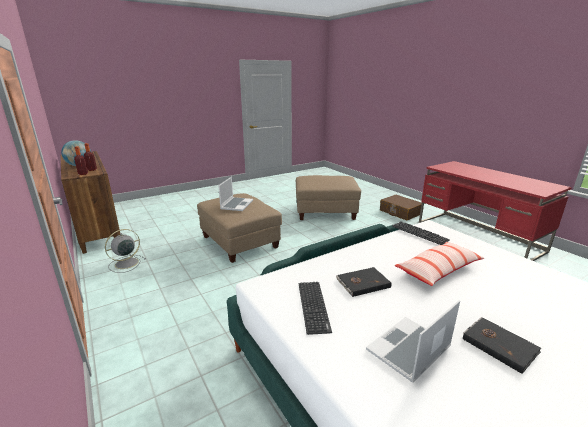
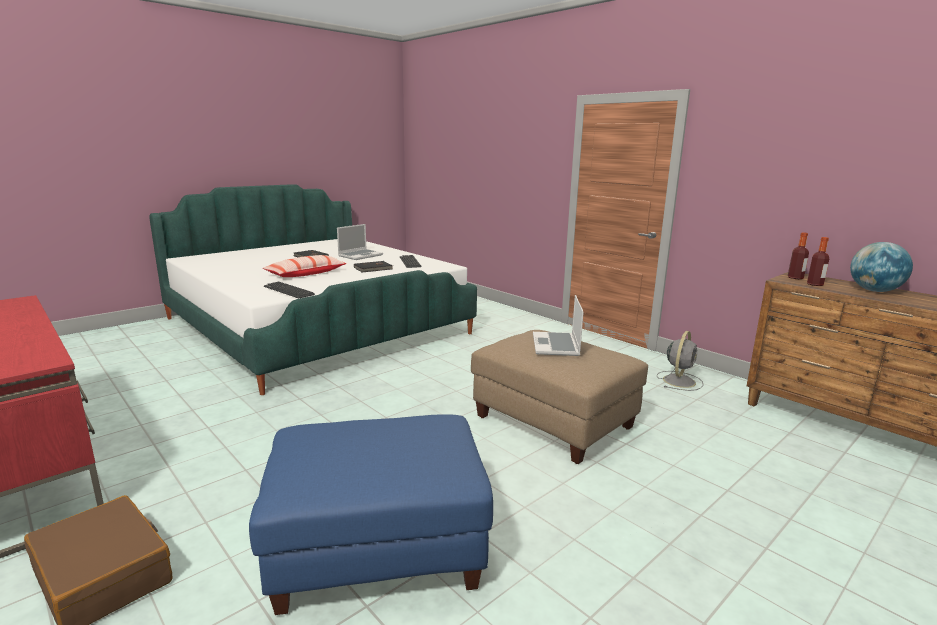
camera: 170 degrees right, 5 degrees down
beige ottoman [296,175,361,220] -> blue ottoman [249,414,493,615]

